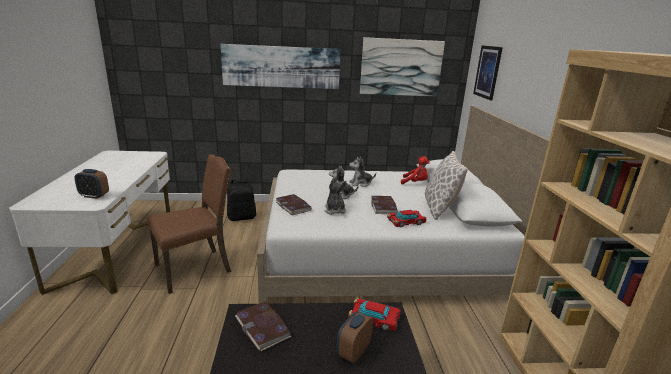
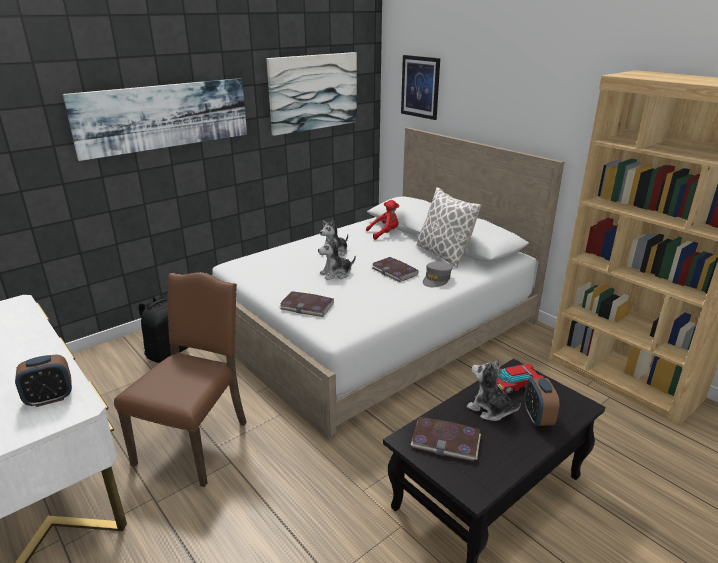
camera: 35 degrees left, 5 degrees up
plush toy [324,177,346,215] -> plush toy moved to [467,359,521,421]
toy car [387,210,426,227] -> grey cap [423,262,452,287]

